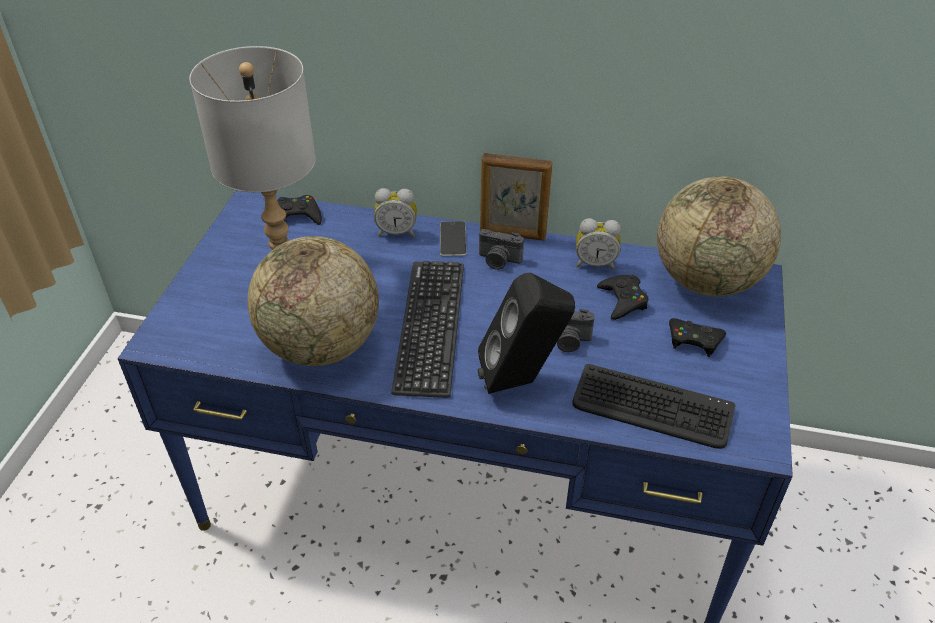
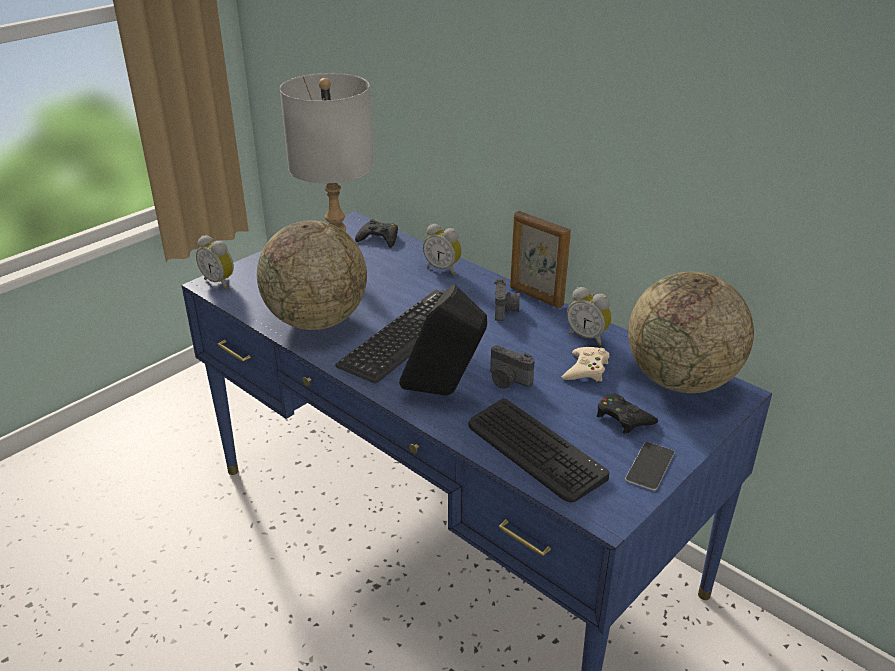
camera: 30 degrees right, 10 degrees down
phone [440,221,467,256] -> phone moved to [625,442,675,491]
camera [479,229,524,270] -> camera turned 135 degrees counterclockwise [494,278,520,321]
black game controller [597,274,649,320] -> beige game controller [562,347,610,381]
none -> alarm clock [196,235,234,289]

